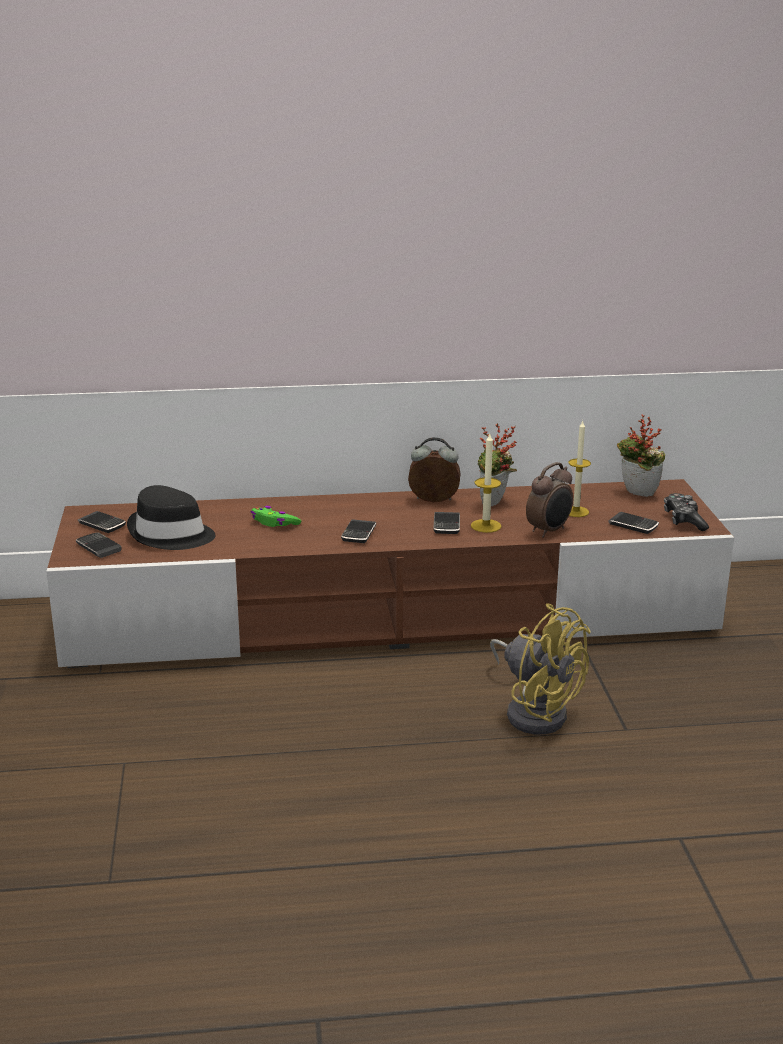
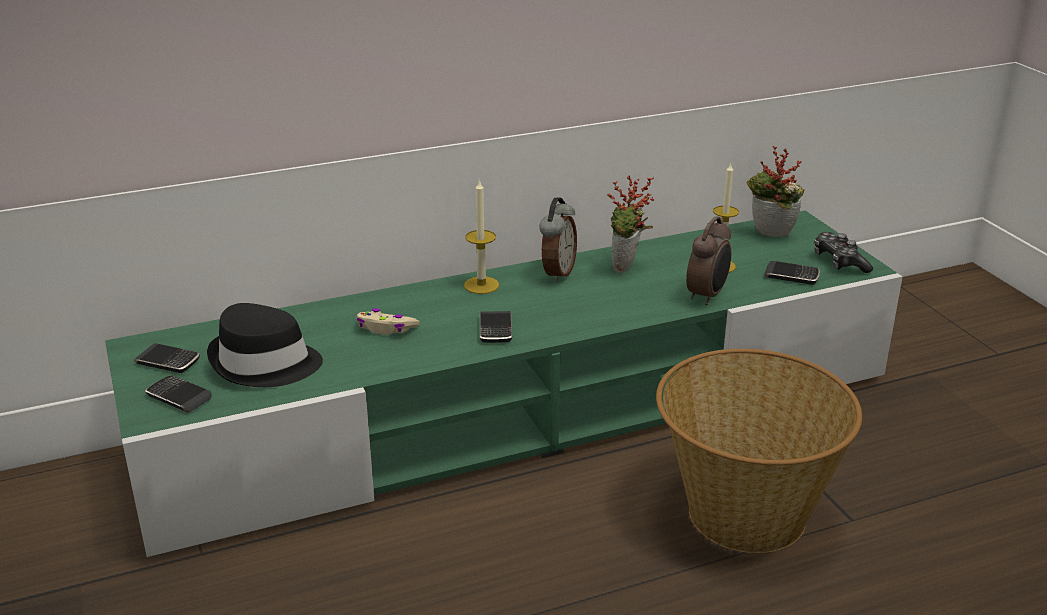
camera: 15 degrees left, 5 degrees up
brown tv stand [46,479,734,668] -> green tv stand [105,211,903,557]
green game controller [251,506,301,527] -> beige game controller [356,308,420,335]
alarm clock [408,437,461,502] -> alarm clock turned 120 degrees clockwise [539,197,577,282]
phone [434,512,460,534] -> none
candle [471,434,502,533] -> candle moved to [464,179,499,294]
yellow fan [490,603,590,735] -> basket [656,349,862,553]

